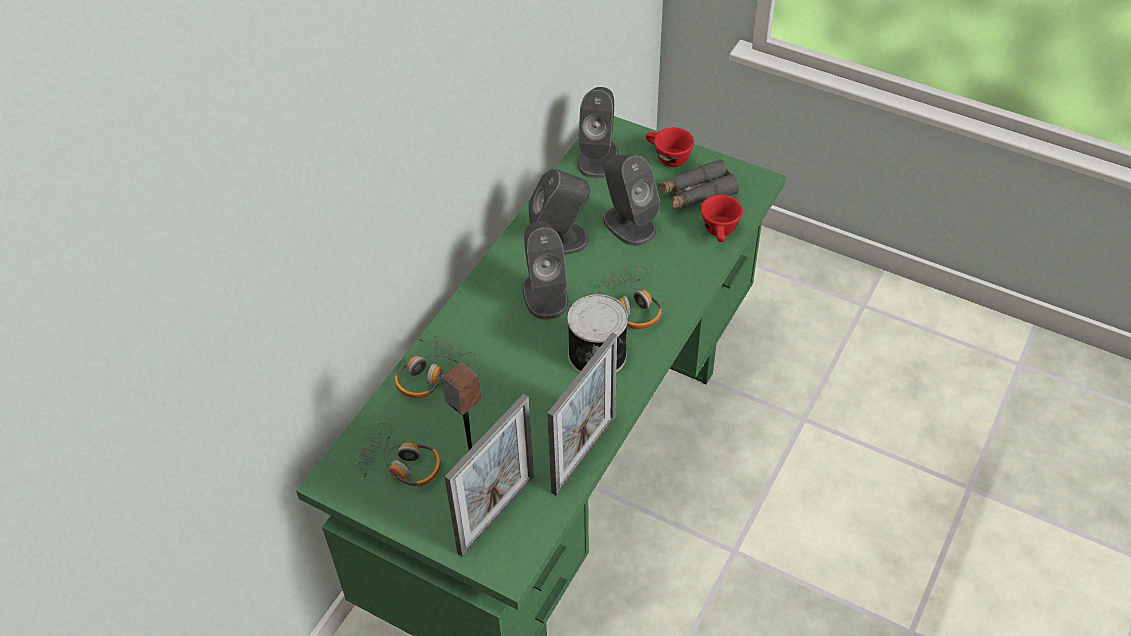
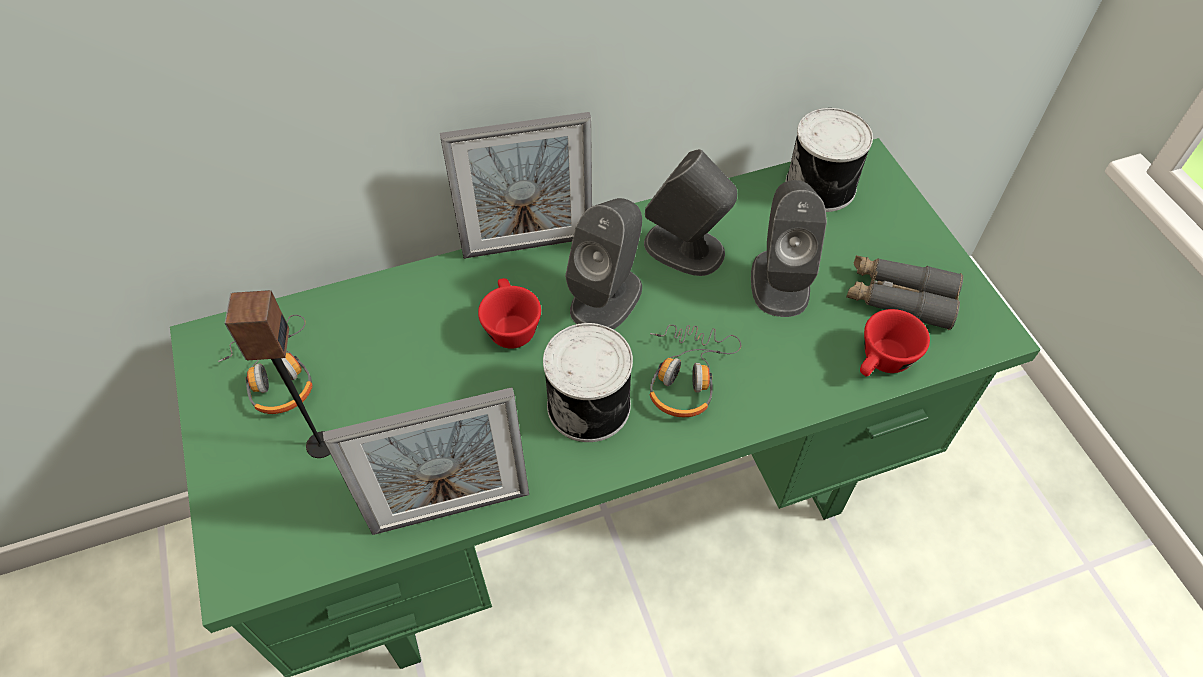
camera: 40 degrees right, 5 degrees up
headphones [394,335,475,398] -> none
picture frame [445,394,534,557] -> picture frame moved to [440,112,592,259]
grey speaker [578,87,618,178] -> can [785,108,873,212]
red cup [646,127,694,167] -> red cup moved to [478,278,541,349]

